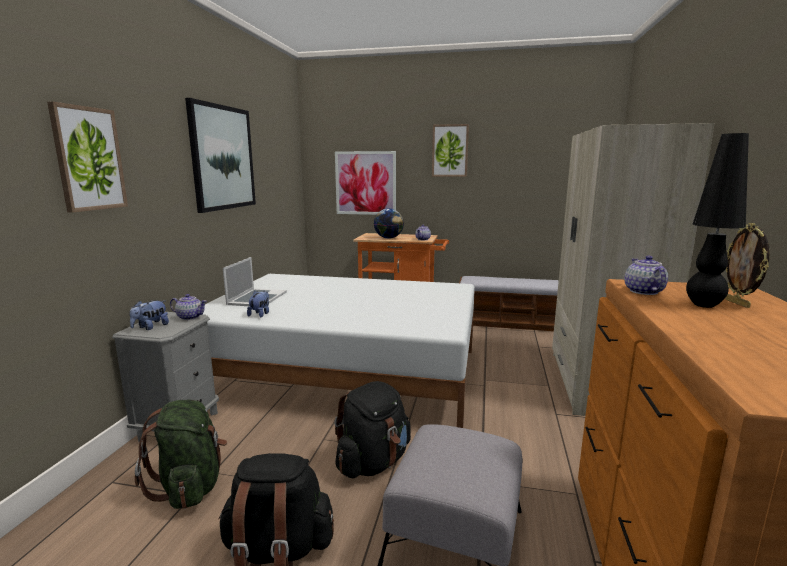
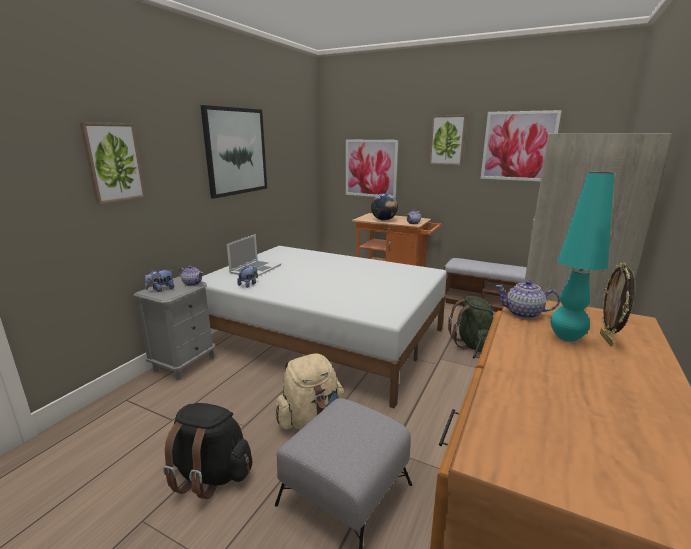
camera: 15 degrees right, 5 degrees up
green backpack [135,400,227,509] -> green backpack moved to [448,296,494,352]
black backpack [334,381,411,478] -> beige backpack [275,354,344,430]
teapot [624,256,668,295] -> teapot turned 90 degrees counterclockwise [495,280,560,319]
black table lamp [686,133,749,308] -> turquoise table lamp [551,172,615,342]
none -> picture [481,110,562,181]

